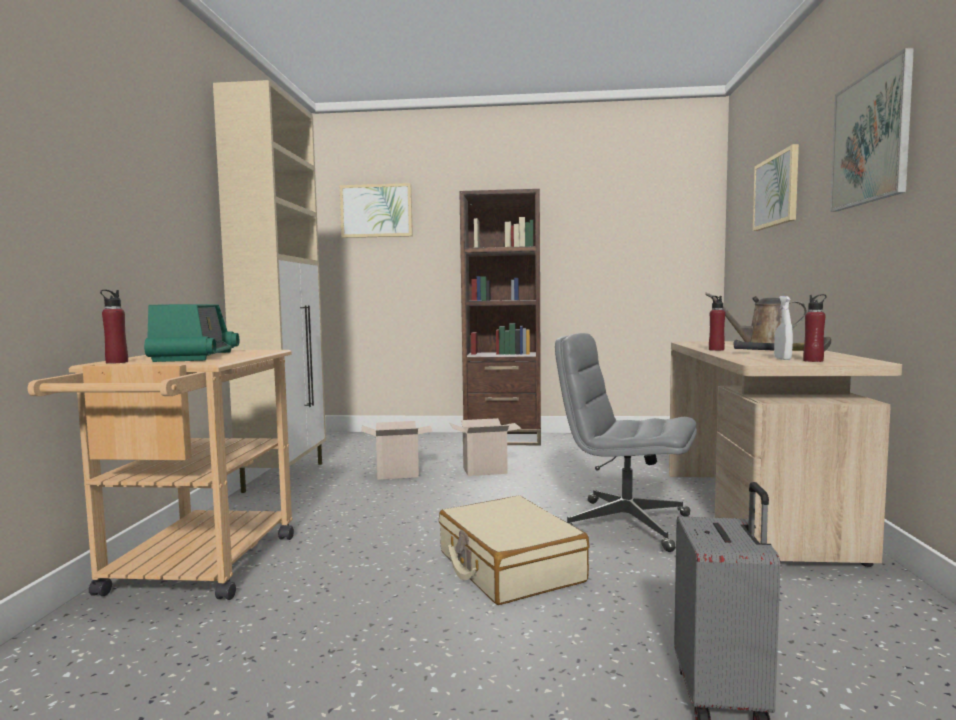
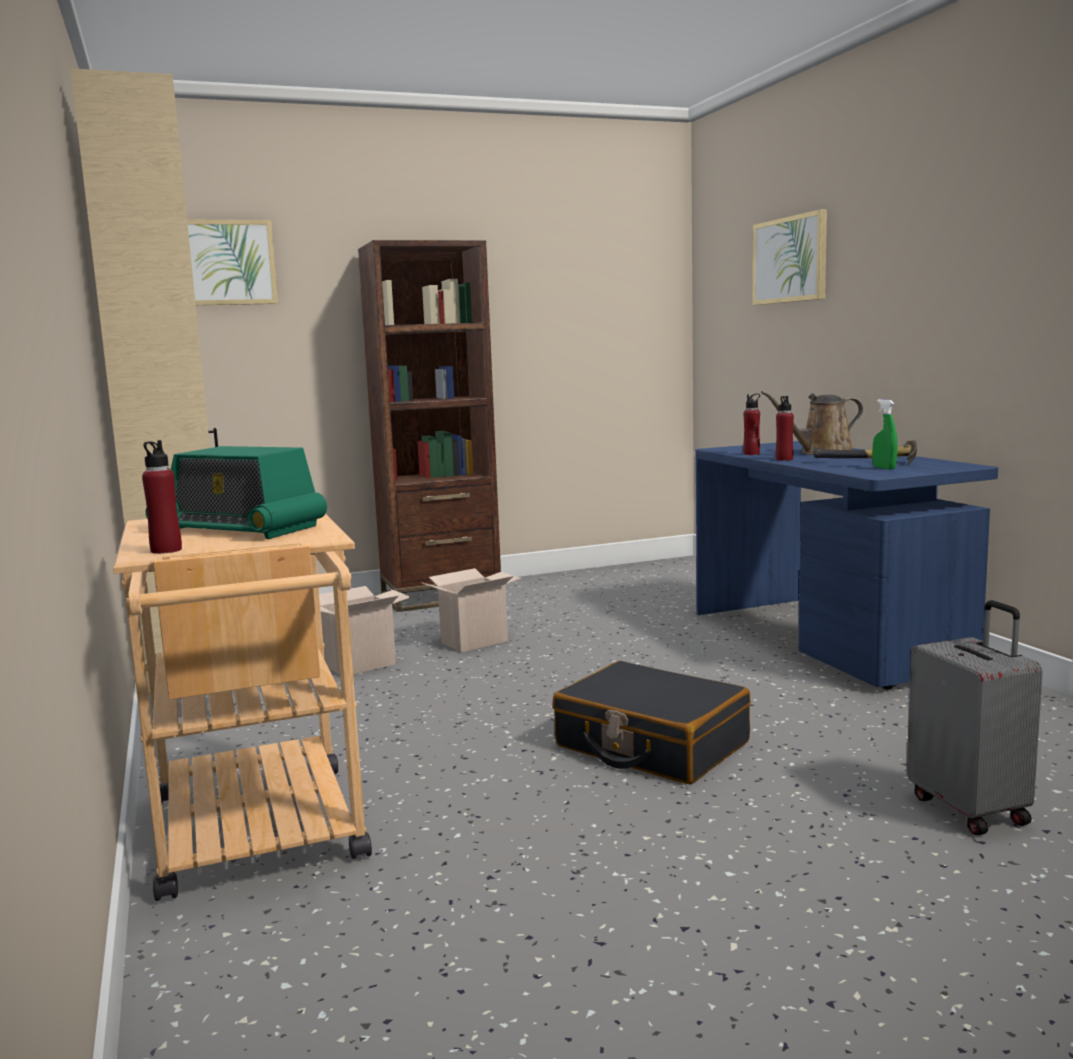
camera: 25 degrees left, 5 degrees up
radio [144,304,239,362] -> radio turned 150 degrees clockwise [146,446,327,539]
beige suitcase [439,495,589,605] -> black suitcase [552,661,751,785]
grey office chair [555,333,697,552] -> none
beige desk [669,341,902,567] -> blue desk [696,441,998,689]
white spray bottle [774,296,793,360] -> green spray bottle [873,399,898,470]
red bottle [803,294,827,362] -> red bottle moved to [743,394,760,455]
picture [830,48,914,212] -> none

